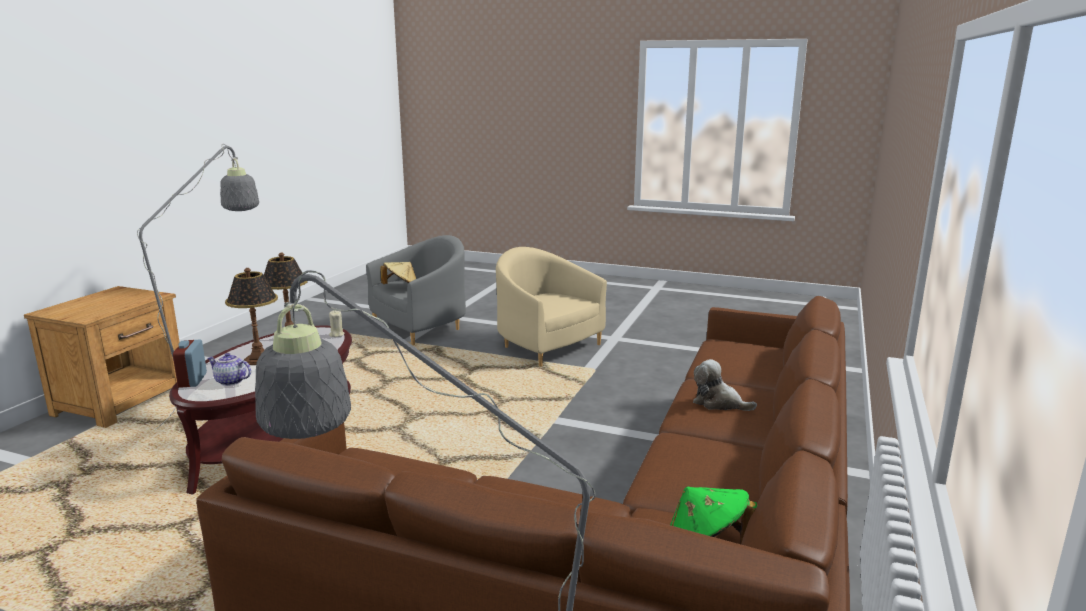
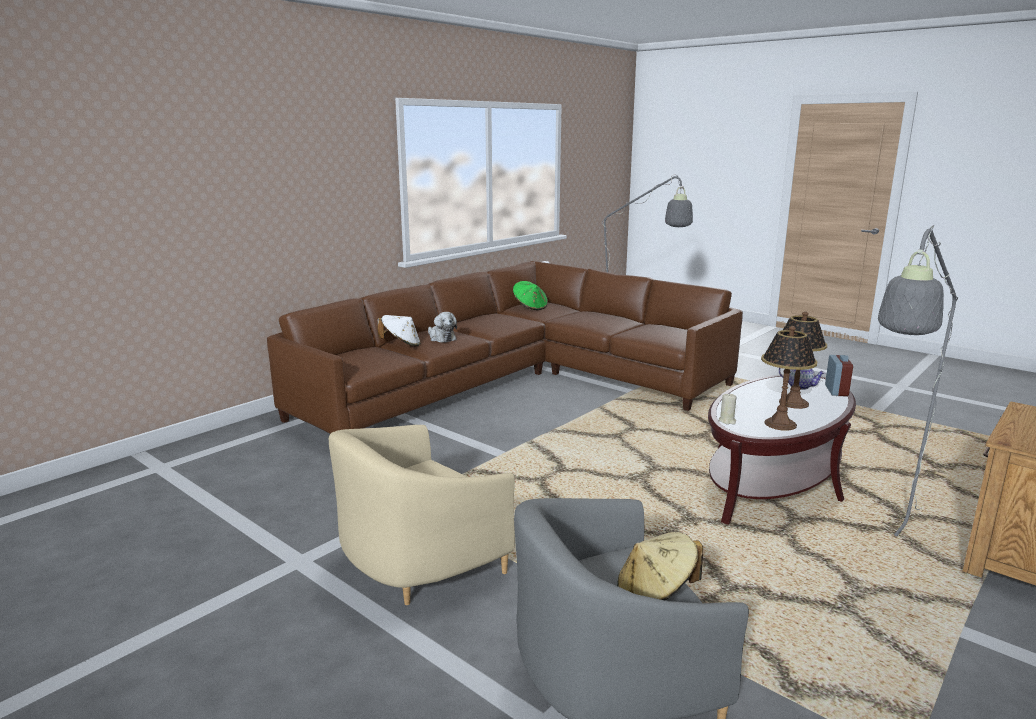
camera: 160 degrees left, 0 degrees up
beige armchair [496,247,607,367] -> beige armchair turned 75 degrees clockwise [329,425,515,605]
none -> white hat [378,315,420,346]

